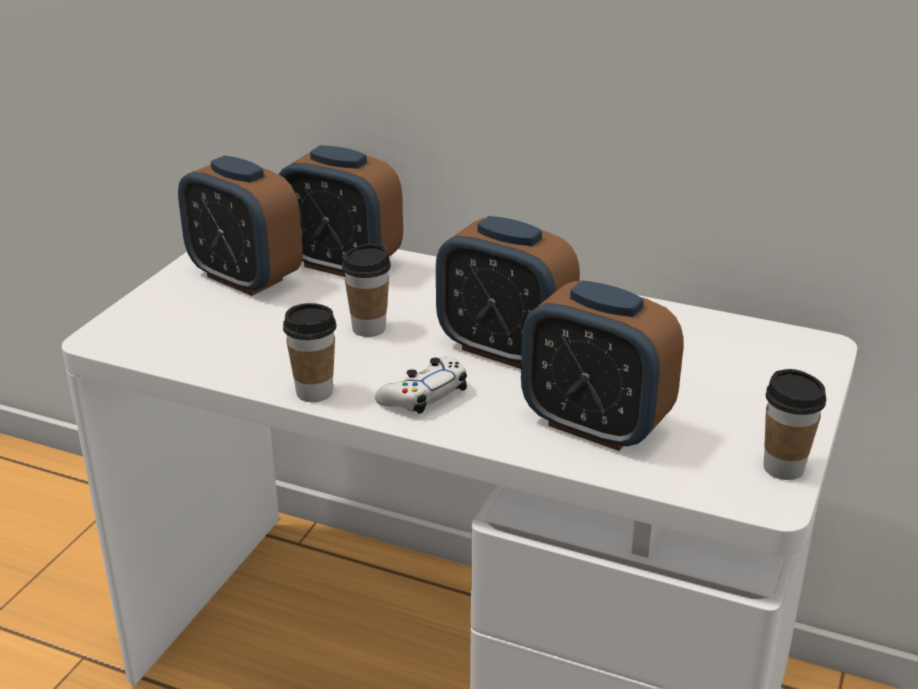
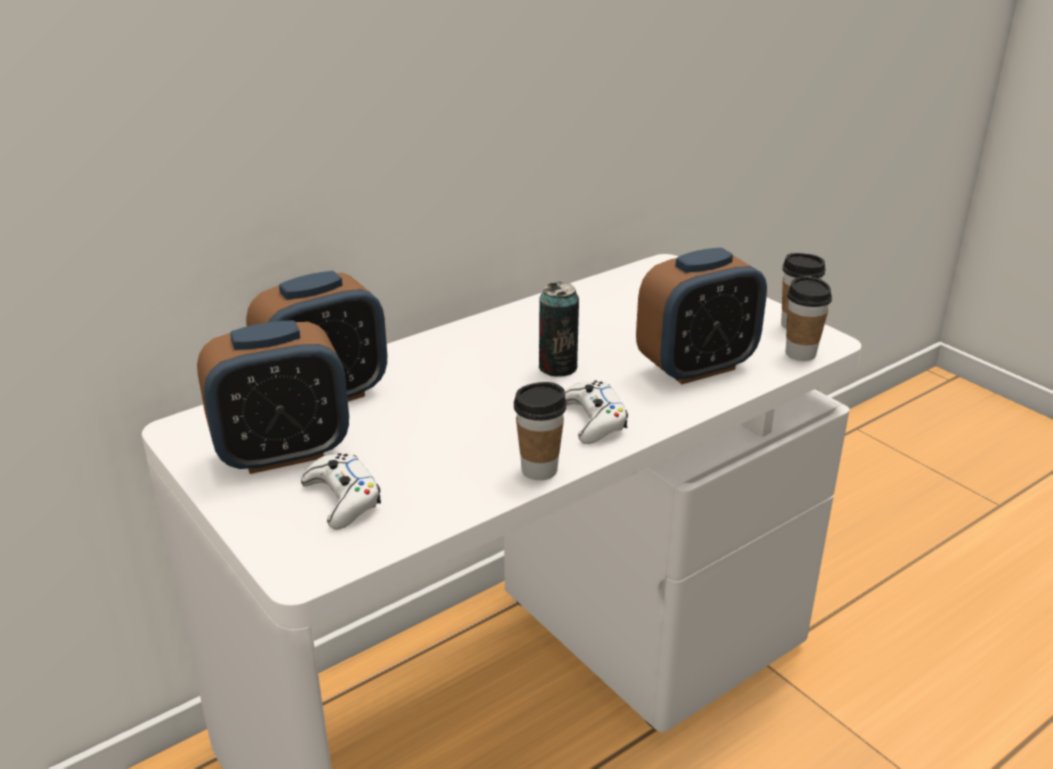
camera: 60 degrees left, 0 degrees up
cup [342,244,391,337] -> cup moved to [786,276,832,361]
alarm clock [436,216,580,369] -> can [539,282,579,377]
none -> white game controller [301,453,381,530]

